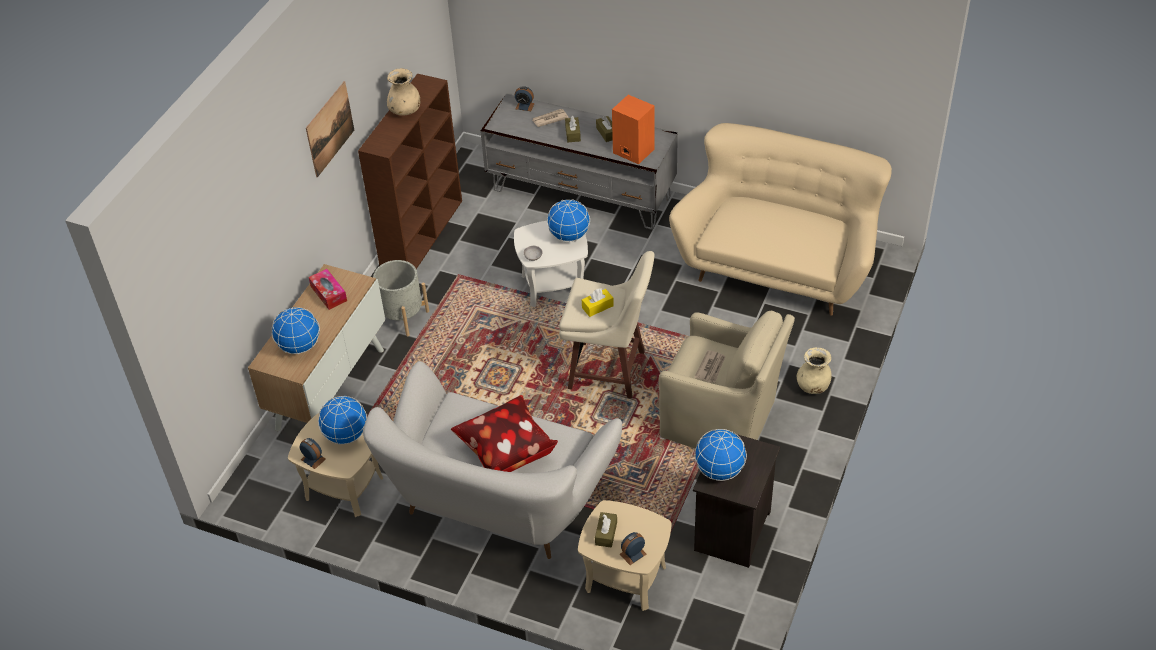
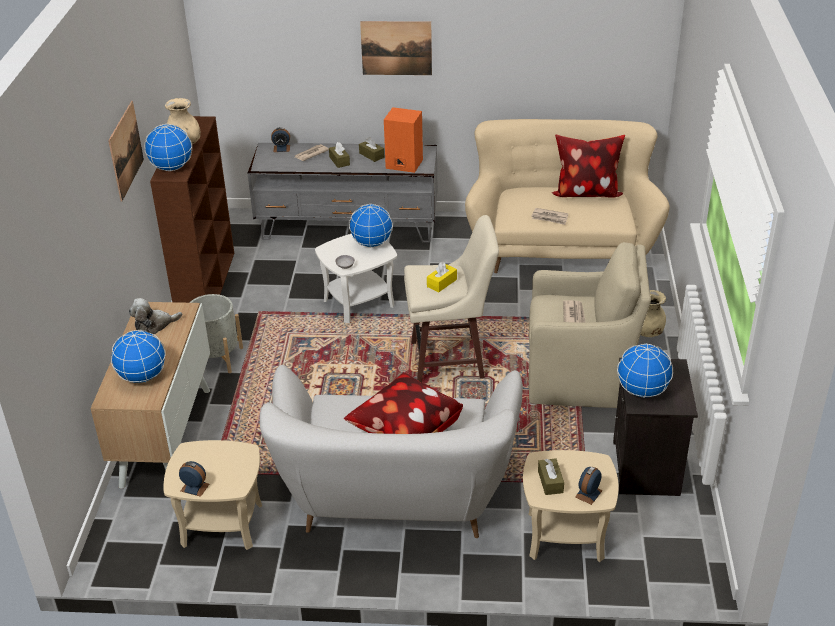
camera: 20 degrees left, 10 degrees down
tissue box [309,269,347,310] -> plush toy [129,298,182,334]
globe [318,396,367,445] -> globe moved to [144,124,192,171]
none -> picture [360,21,432,75]
none -> newspaper [531,208,568,225]
none -> pillow [552,134,625,198]

